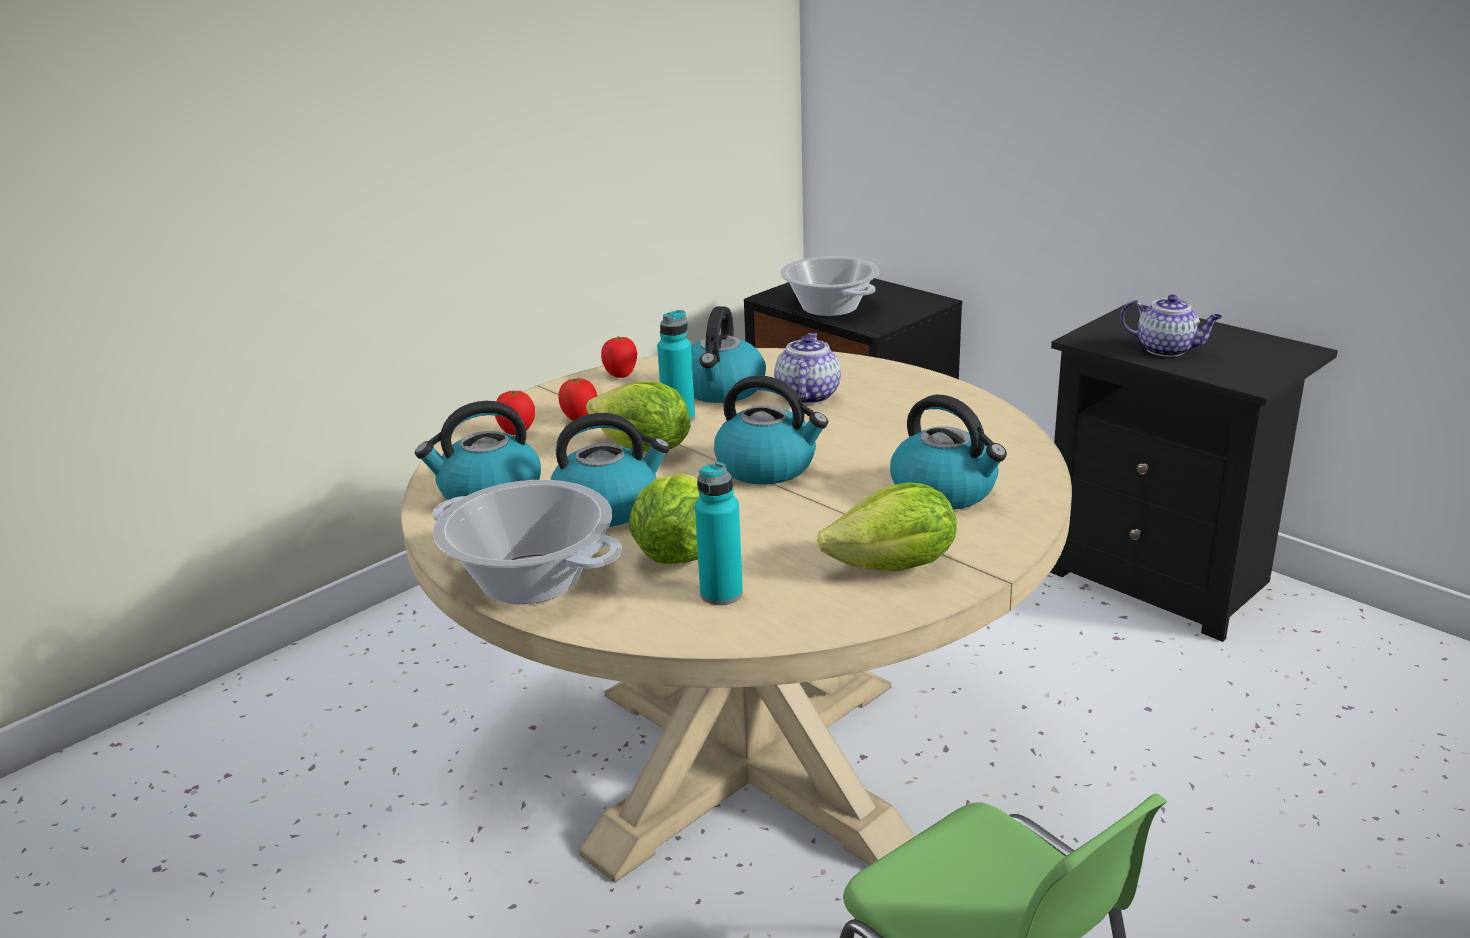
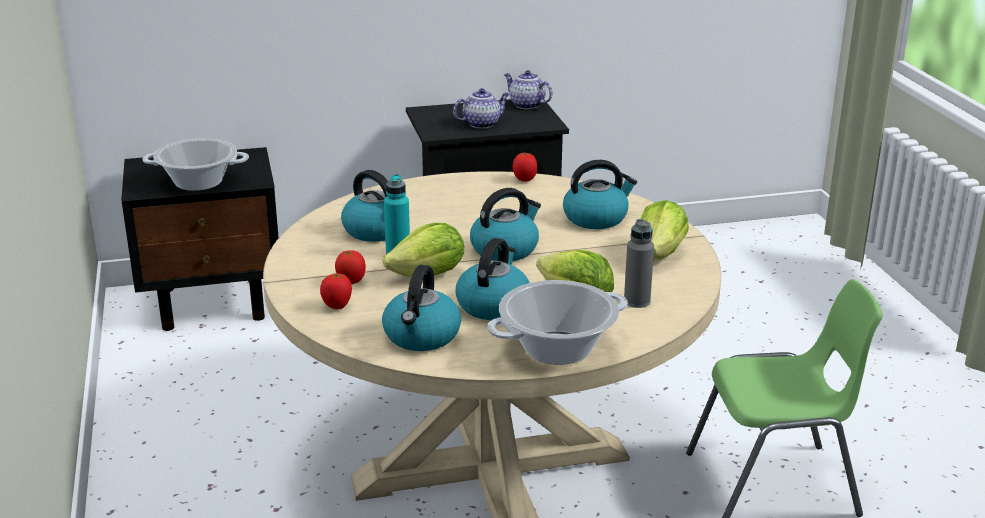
camera: 60 degrees left, 0 degrees up
tomato [601,337,637,378] -> tomato moved to [513,153,537,182]
turquoise bottle [695,462,743,605] -> grey bottle [624,219,654,308]
teapot [774,333,841,404] -> teapot moved to [504,70,552,109]

